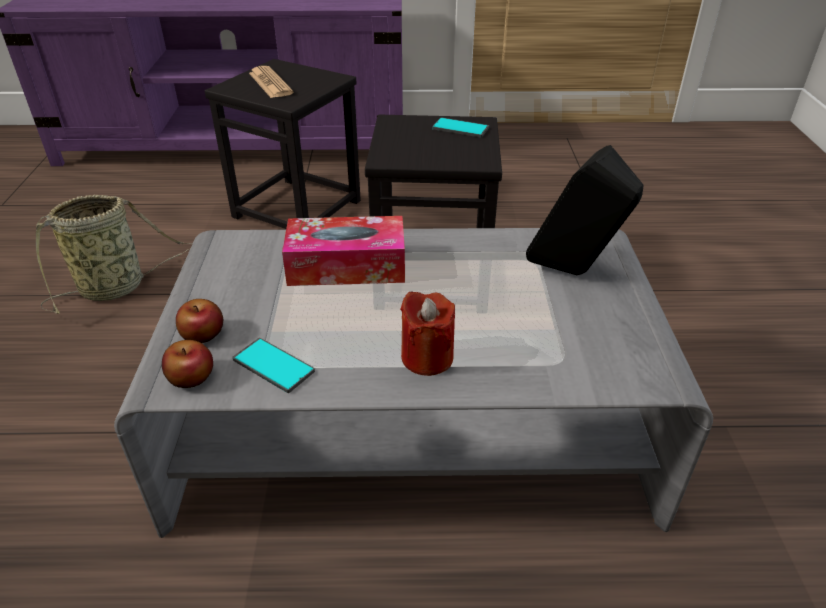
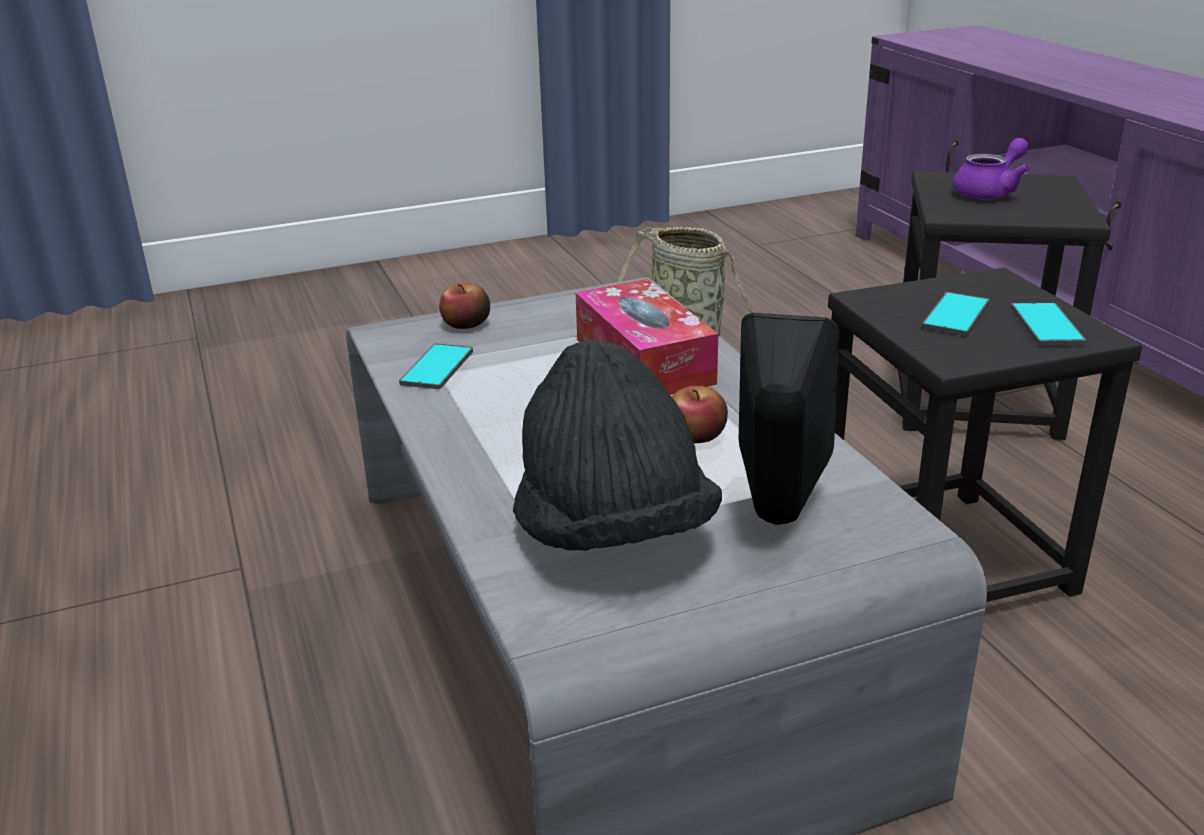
camera: 70 degrees right, 10 degrees down
apple [162,340,213,388] -> apple moved to [672,386,728,443]
newspaper [249,66,294,98] -> purple teapot [952,138,1029,199]
red candle [400,292,455,376] -> none
none -> black hat [513,339,722,551]
none -> phone [922,292,990,336]

